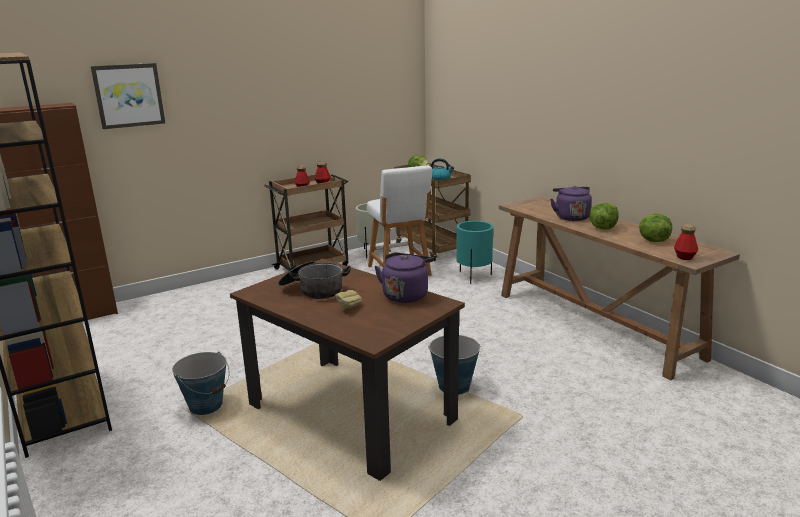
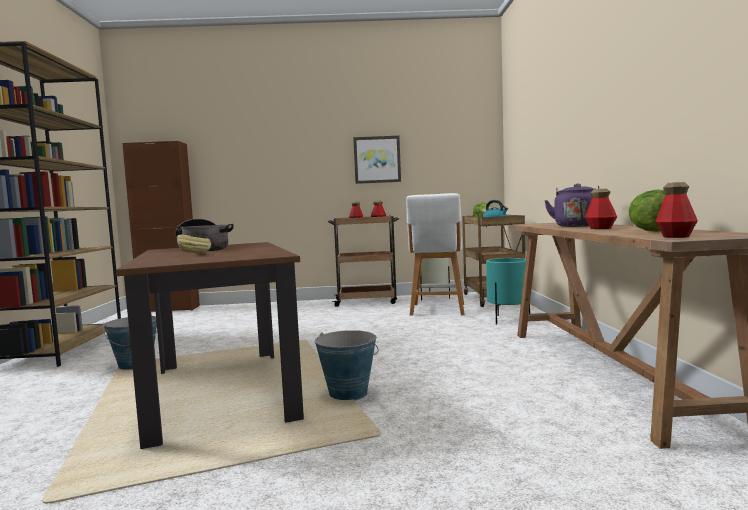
camera: 30 degrees right, 15 degrees down
picture [91,63,165,129] -> picture moved to [353,136,401,184]
purple kettle [374,253,433,303] -> none
lettuce [589,203,619,230] -> bottle [584,189,617,229]

